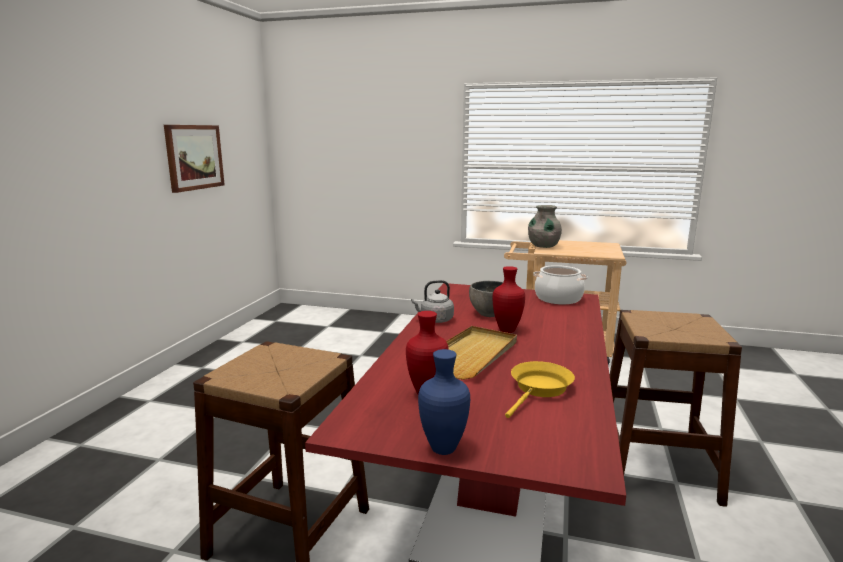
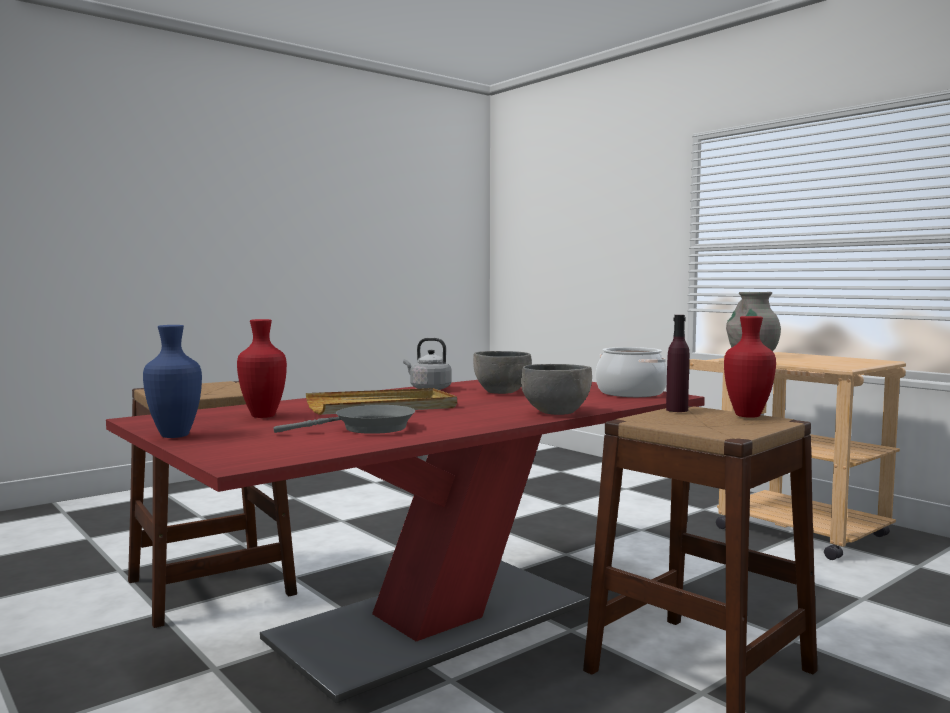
camera: 35 degrees right, 10 degrees down
picture [164,125,225,193] -> none
red vase [493,266,525,333] -> red vase moved to [724,316,776,418]
yellow frying pan [505,361,575,418] -> grey frying pan [273,405,415,434]
none -> grey bowl [521,364,592,415]
none -> purple bottle [666,315,689,412]

